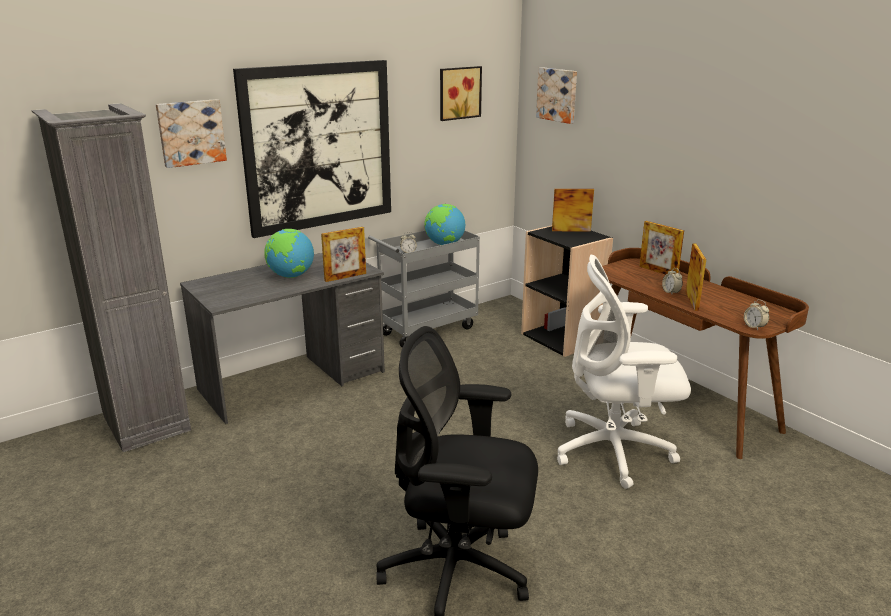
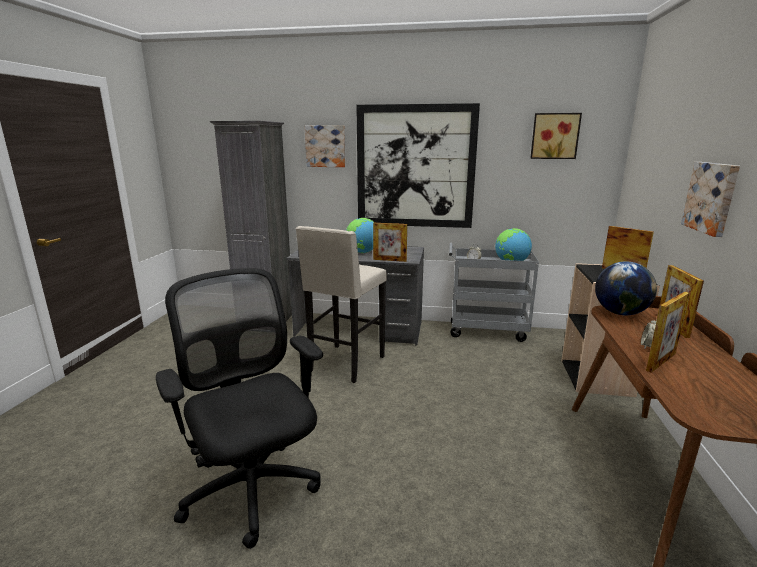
camera: 45 degrees right, 5 degrees down
picture [536,67,577,124] -> picture moved to [681,162,740,237]
white office chair [557,255,691,489] -> none
alarm clock [744,300,769,330] -> none
none -> beige stool [296,226,387,383]
none -> globe [595,261,657,315]

